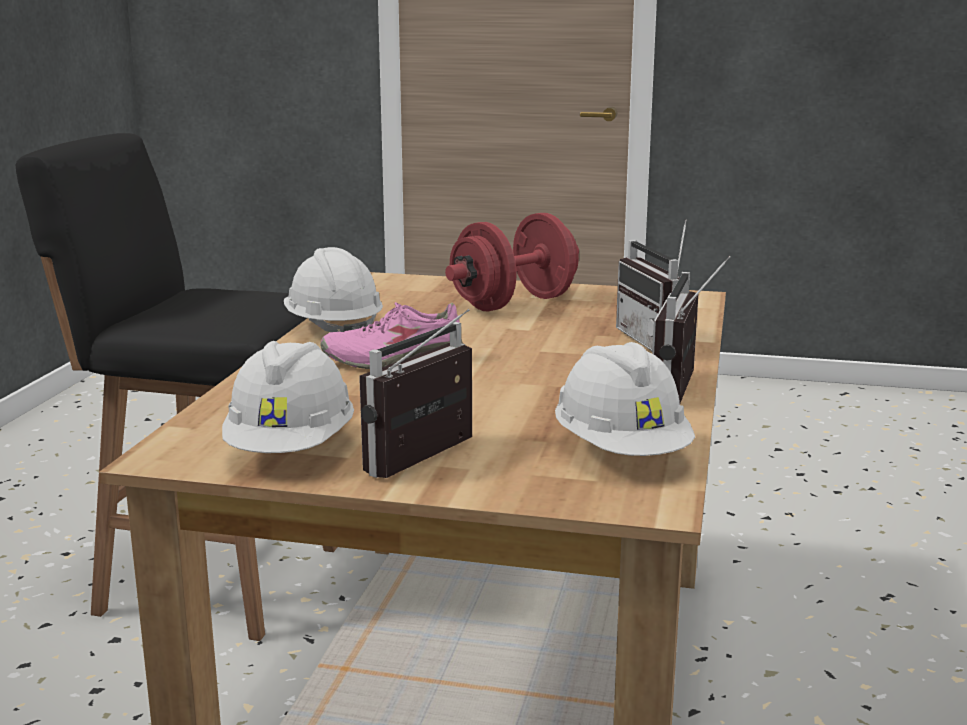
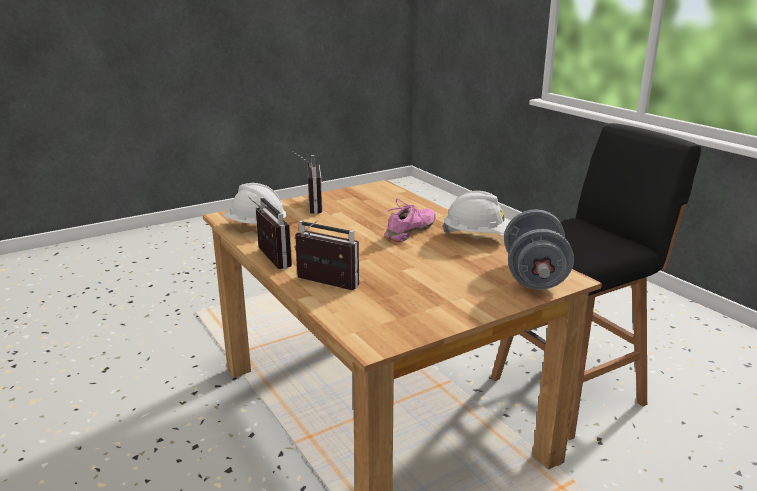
camera: 135 degrees right, 5 degrees up
white hard hat [222,341,354,453] -> none
red dumbbell [445,213,579,312] -> none
none -> grey dumbbell [504,209,574,290]

